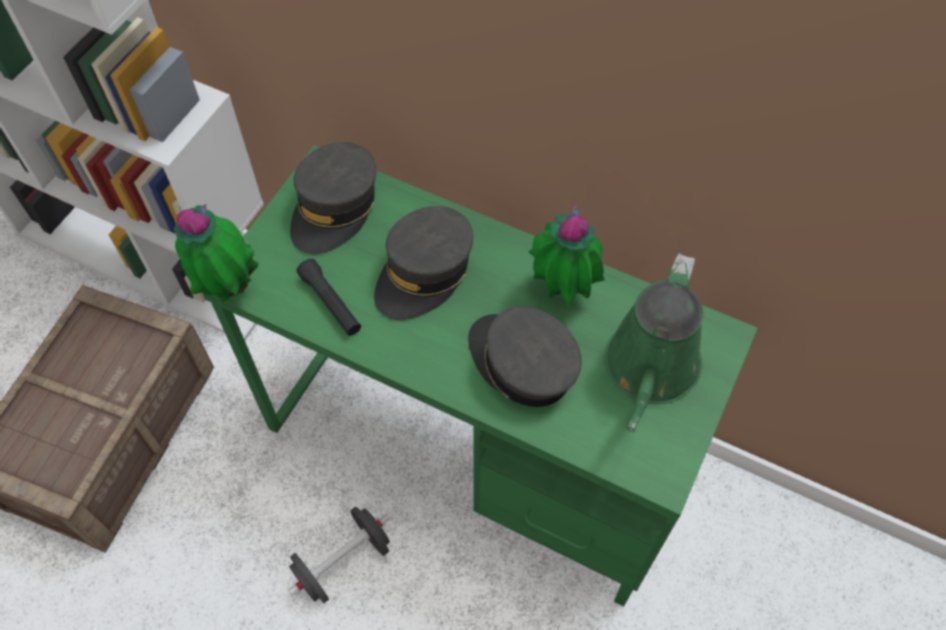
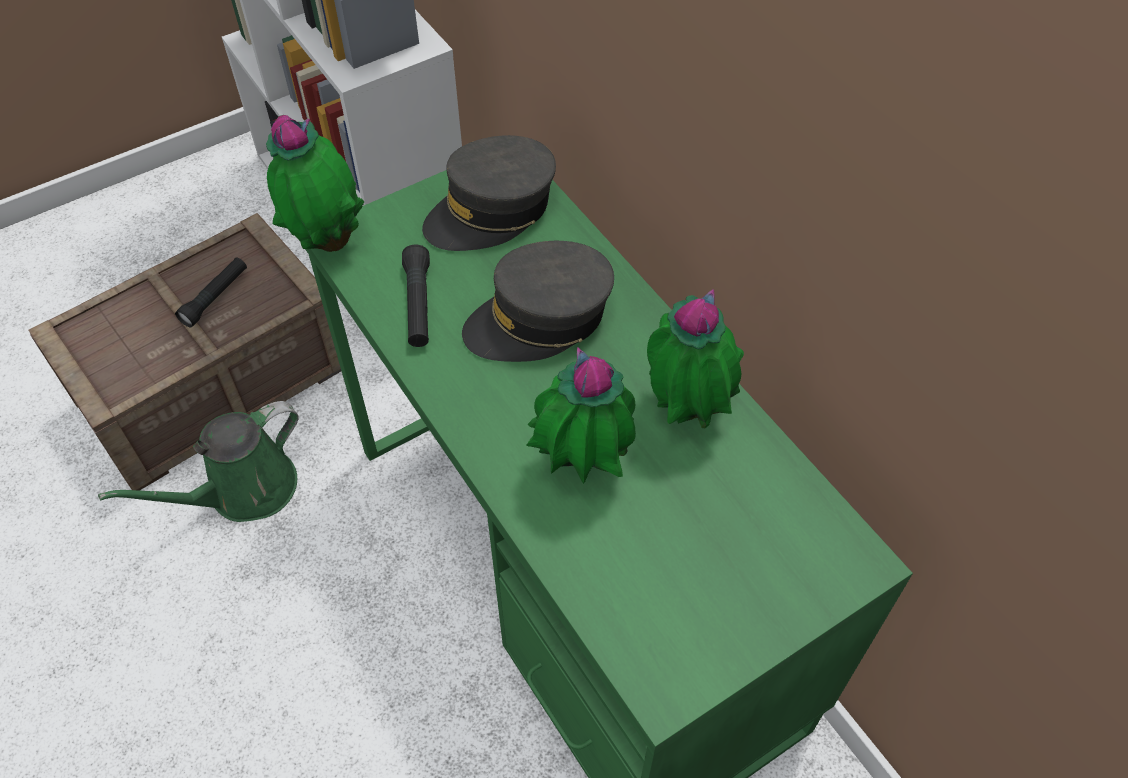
camera: 30 degrees right, 5 degrees down
black dumbbell [288,506,390,603] -> none
grey cap [468,306,582,407] -> potted plant [526,348,636,484]
green watering can [604,254,703,432] -> green watering can moved to [98,401,299,522]
none -> black flashlight [175,257,247,328]

